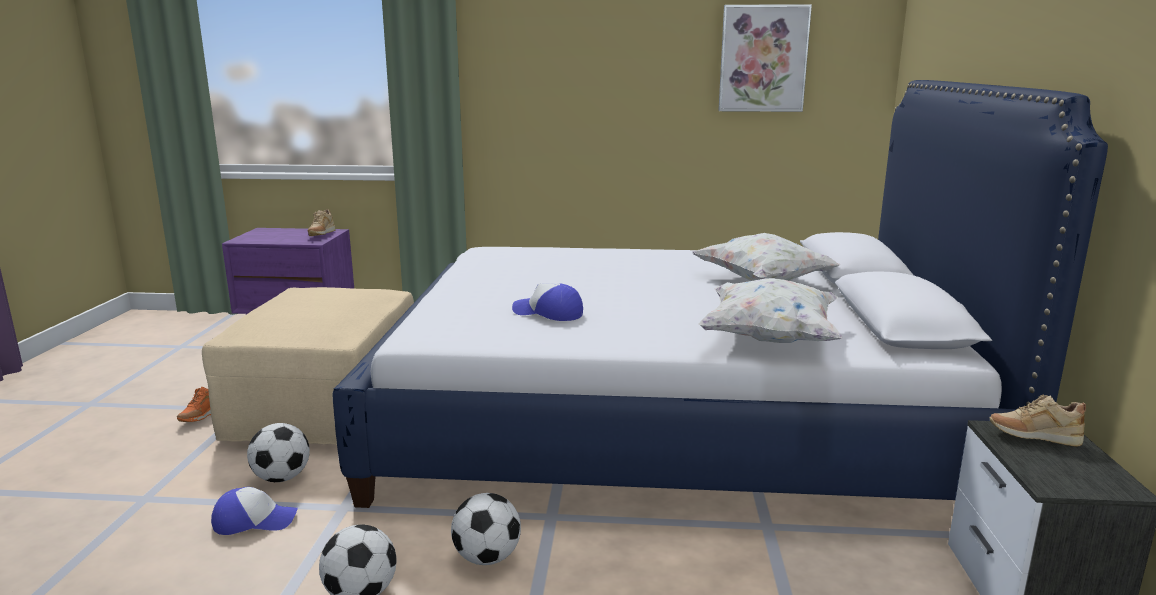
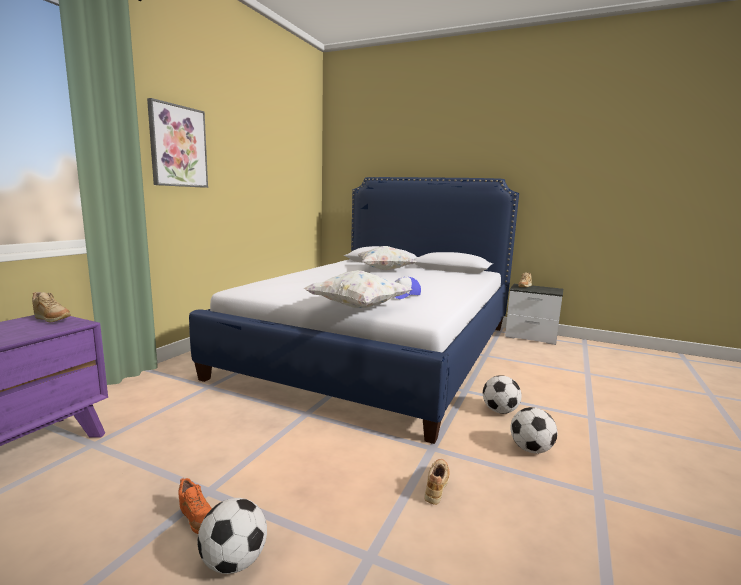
camera: 70 degrees left, 5 degrees down
beige ottoman [202,287,414,445] -> none
cap [211,487,298,535] -> beige shoe [424,459,449,505]
football [247,423,310,482] -> football moved to [197,498,267,574]
white pillow [698,278,843,343] -> white pillow moved to [303,270,413,308]
picture [718,4,812,112] -> picture moved to [147,98,208,188]

